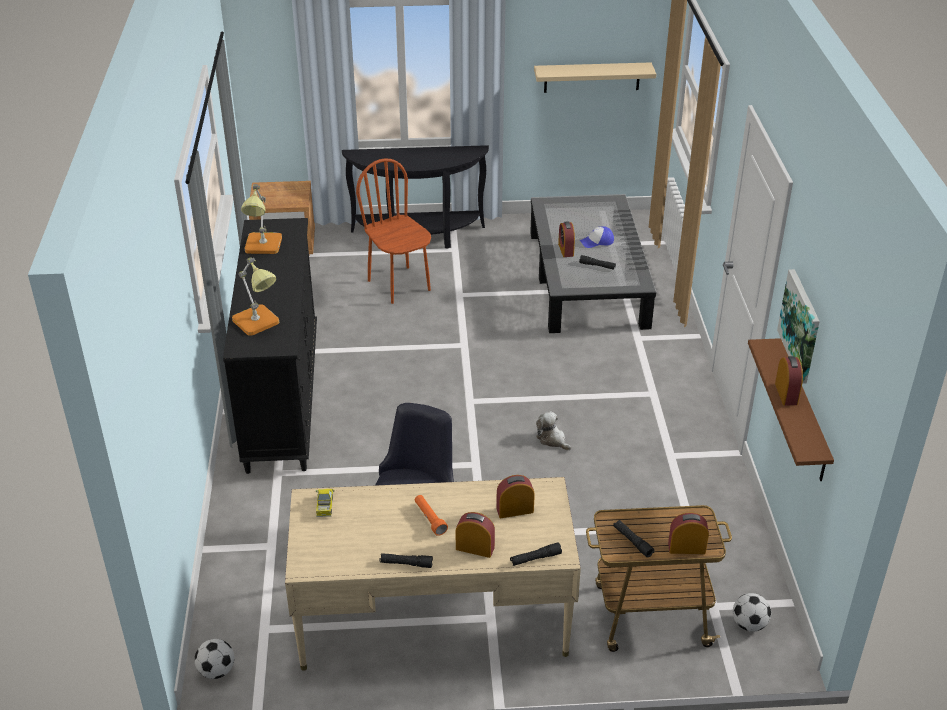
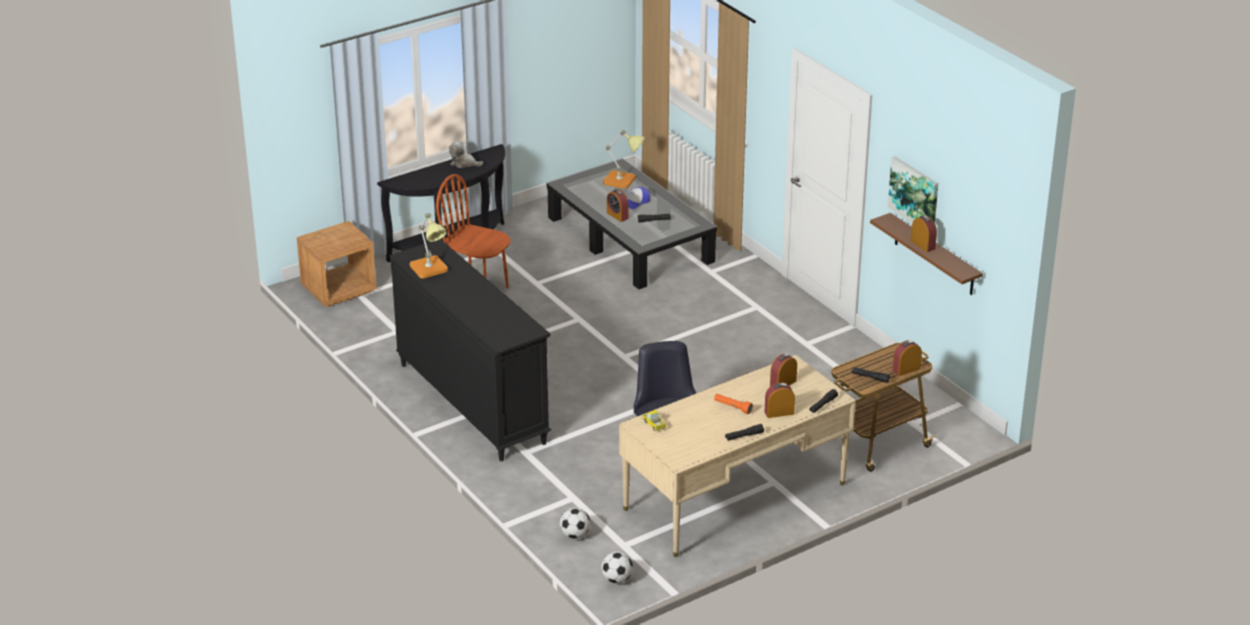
camera: 30 degrees left, 5 degrees down
table lamp [232,257,279,336] -> table lamp moved to [603,130,645,189]
beige shelf [534,62,656,93] -> none
plush toy [536,411,571,450] -> plush toy moved to [449,141,483,168]
football [733,593,771,632] -> football moved to [560,508,591,539]

